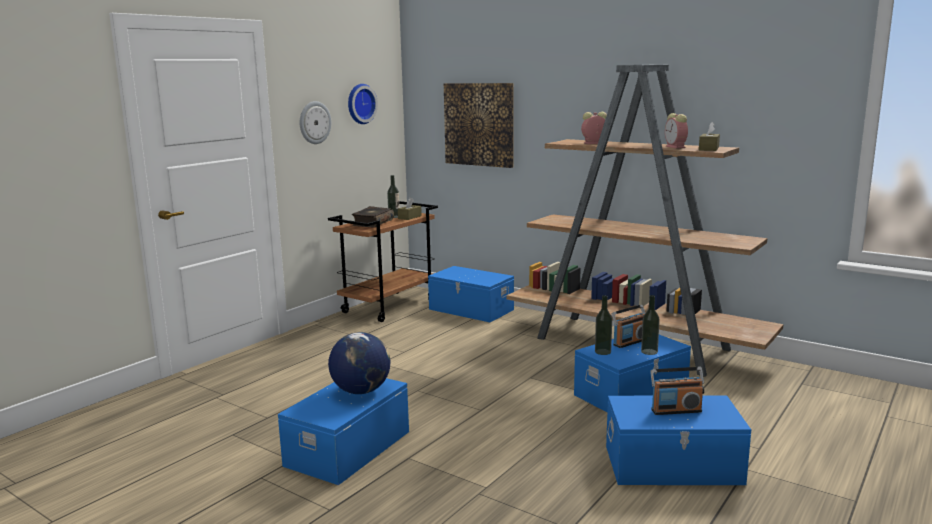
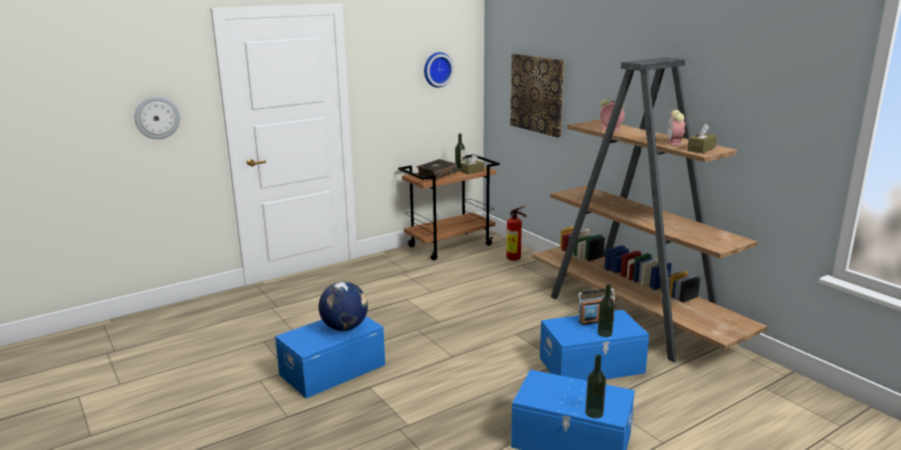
camera: 20 degrees right, 5 degrees up
wall clock [300,101,331,144] -> wall clock moved to [135,96,180,139]
blue storage box [428,266,514,322] -> fire extinguisher [506,206,527,261]
bottle [595,295,612,355] -> bottle moved to [585,355,606,419]
radio [650,367,704,415] -> none

